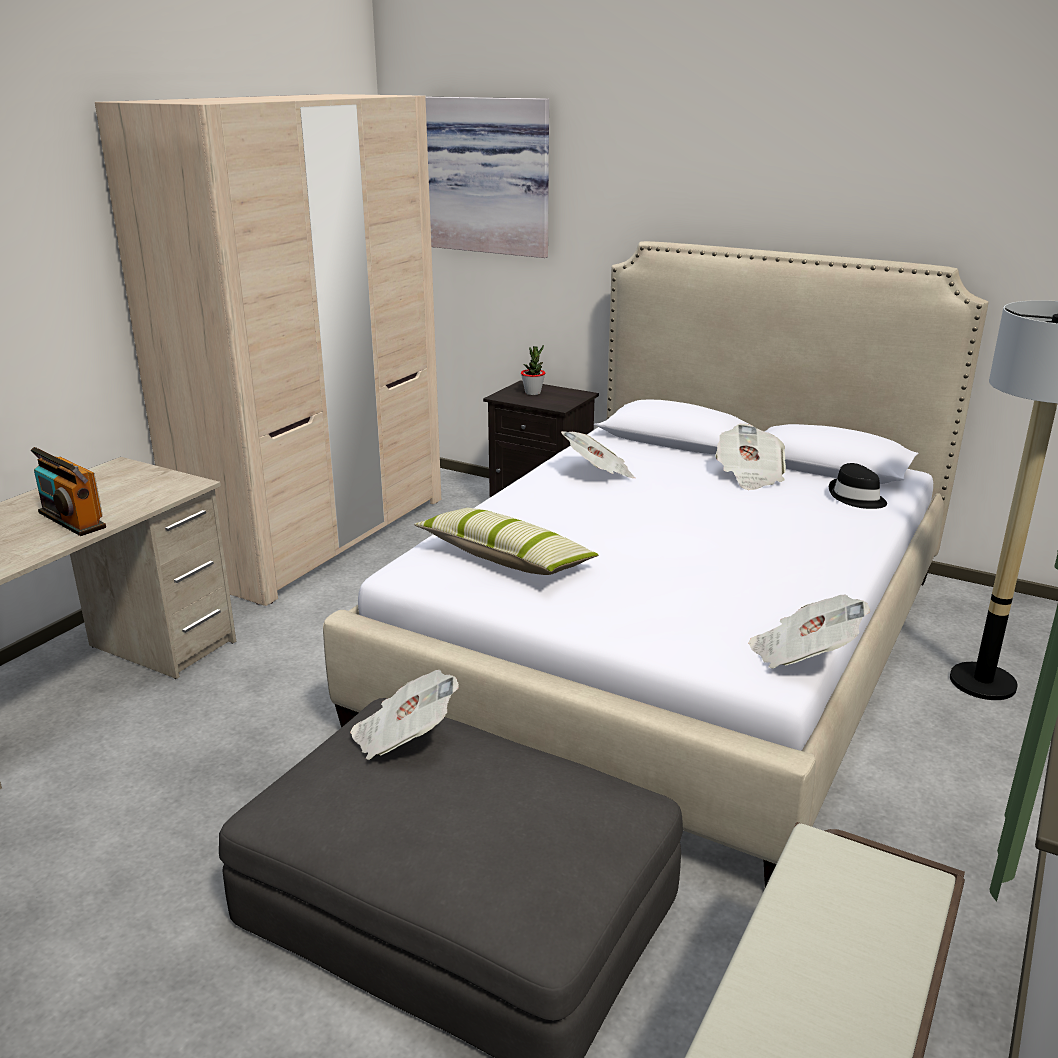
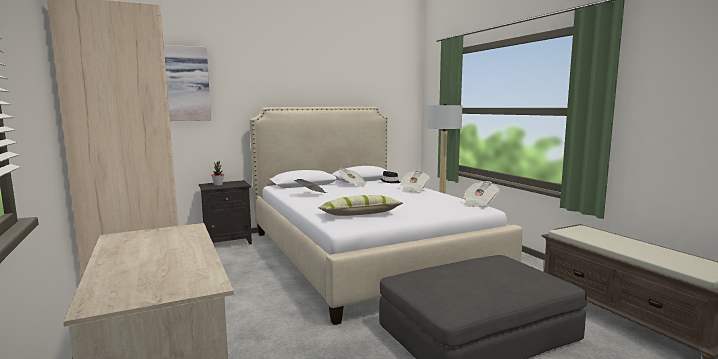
camera: 55 degrees left, 15 degrees down
radio [31,447,106,536] -> none
newspaper [350,670,459,760] -> newspaper moved to [400,170,430,193]

